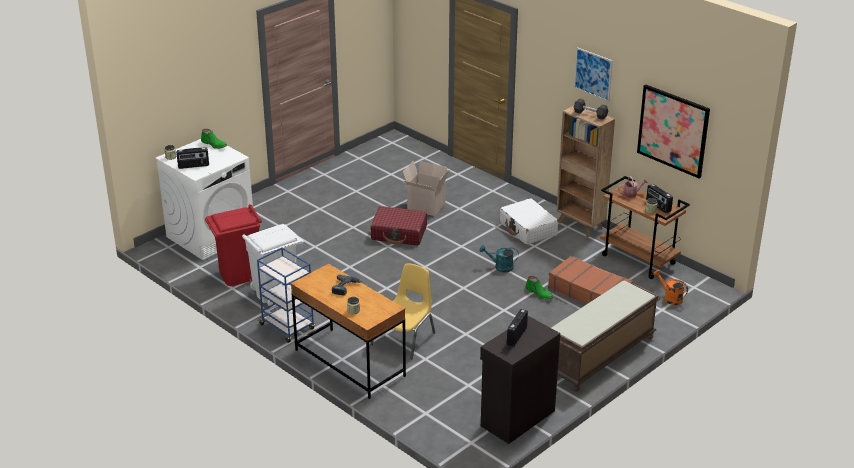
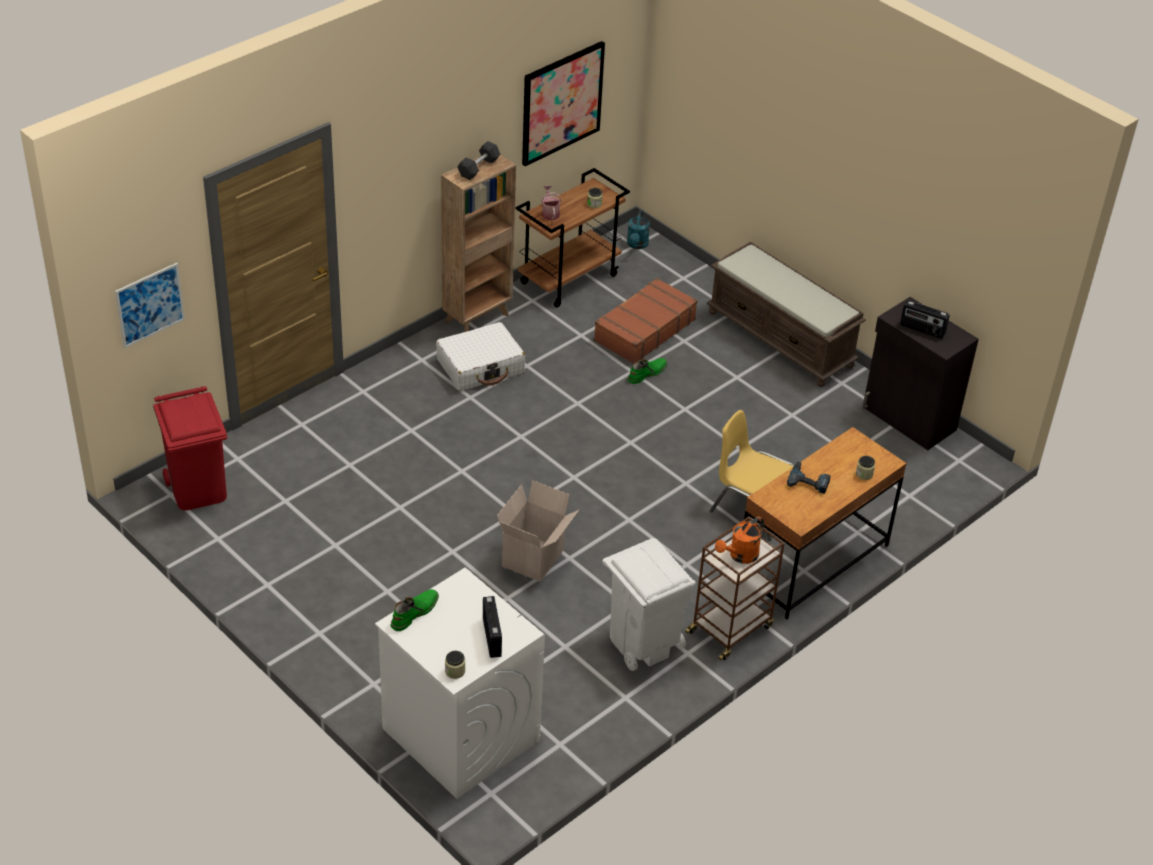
camera: 90 degrees left, 10 degrees up
red trash can [205,204,262,286] -> red trash can moved to [153,386,227,511]
blue cart [257,247,315,343] -> brown cart [685,517,785,660]
red suitcase [370,206,427,245] -> none
cardboard box [403,161,450,216] -> cardboard box moved to [497,480,579,582]
turquoise watering can [479,245,519,273] -> turquoise watering can moved to [627,210,650,249]
picture [574,47,613,102] -> picture moved to [115,263,185,348]
radio [646,184,673,213] -> none
orange watering can [653,269,688,305] -> orange watering can moved to [715,517,764,564]

